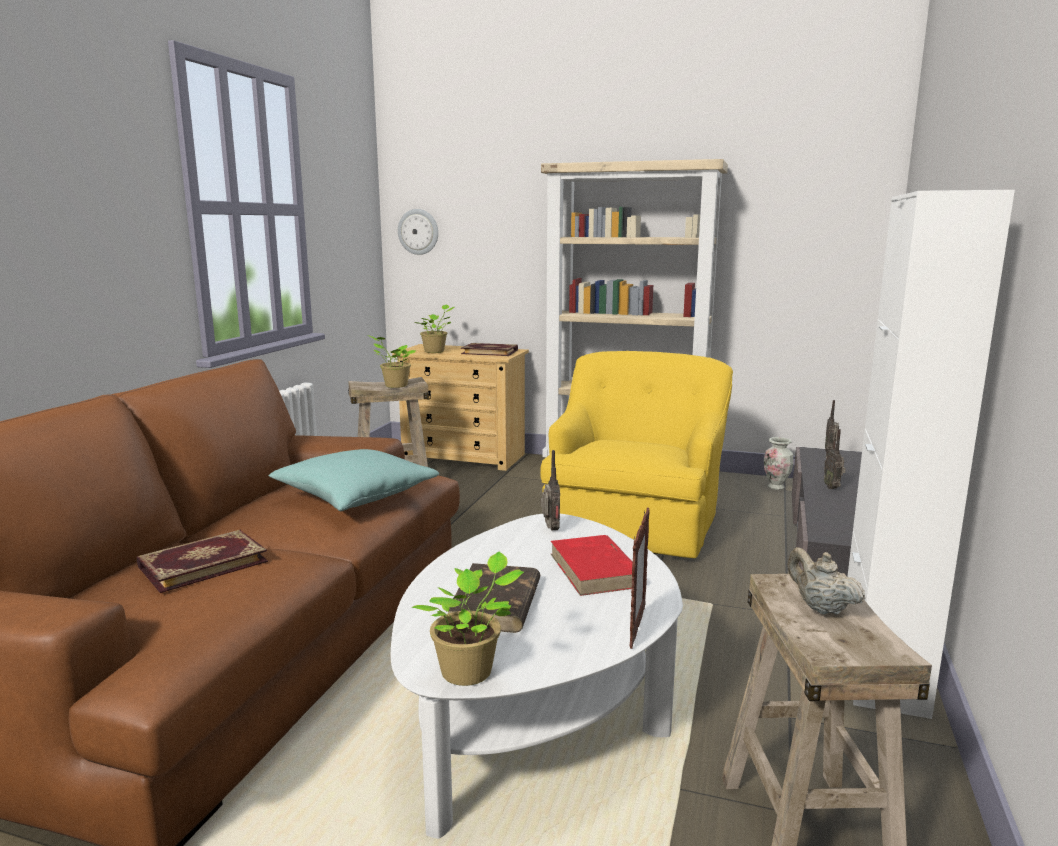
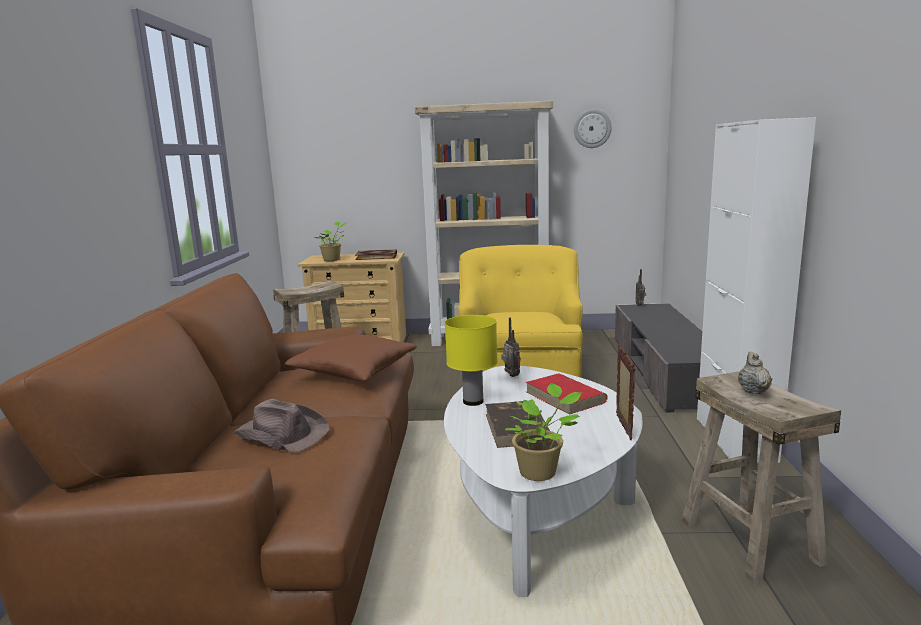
camera: 15 degrees left, 0 degrees up
book [137,530,268,593] -> brown hat [233,399,330,452]
turquoise pillow [268,449,439,511] -> brown pillow [284,335,417,382]
potted plant [368,335,416,388] -> none
wall clock [398,209,438,255] -> wall clock moved to [574,109,612,148]
vase [764,437,794,490] -> none
beige teapot [788,547,865,615] -> beige teapot turned 60 degrees clockwise [738,352,773,395]
radio [824,429,846,489] -> none
none -> yellow table lamp [445,315,498,406]

